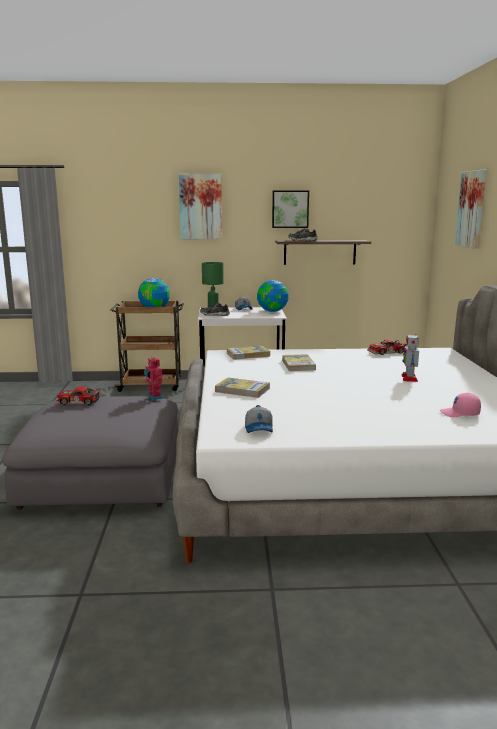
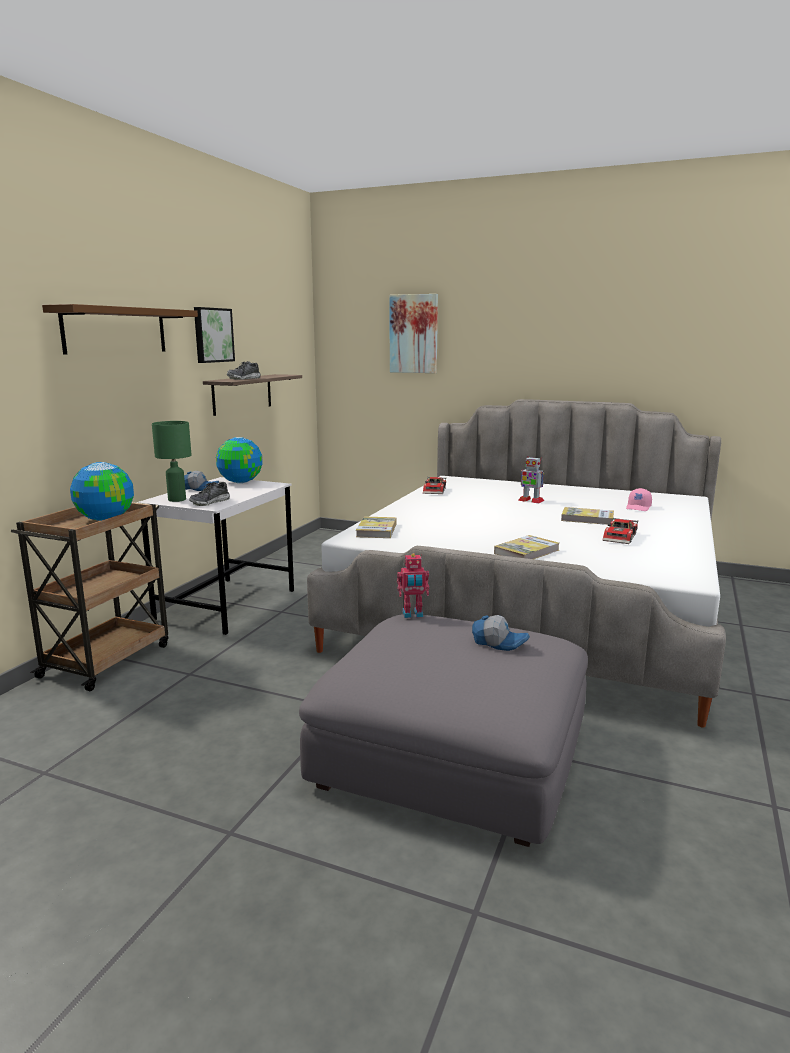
camera: 65 degrees left, 0 degrees up
toy car [55,387,101,405] -> toy car moved to [602,517,638,544]
picture [179,173,222,239] -> brown shelf [42,304,198,354]
cap [245,405,273,433] -> cap moved to [472,615,530,651]
book [282,354,316,371] -> book moved to [561,507,614,525]

